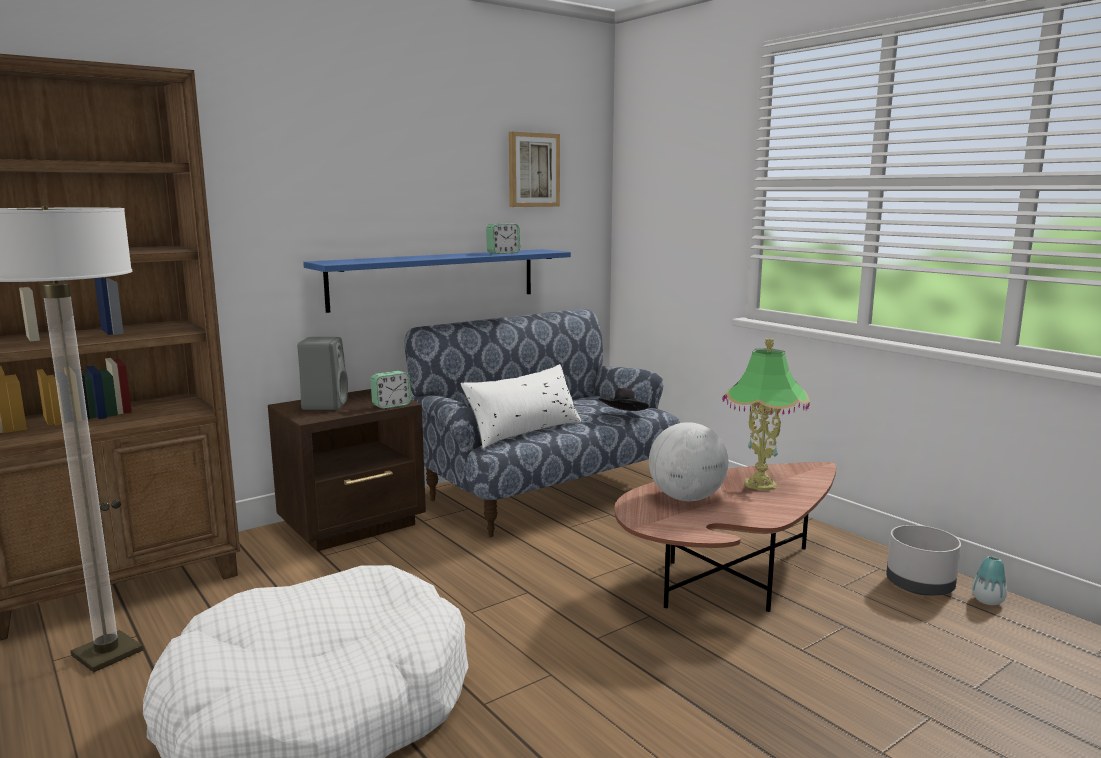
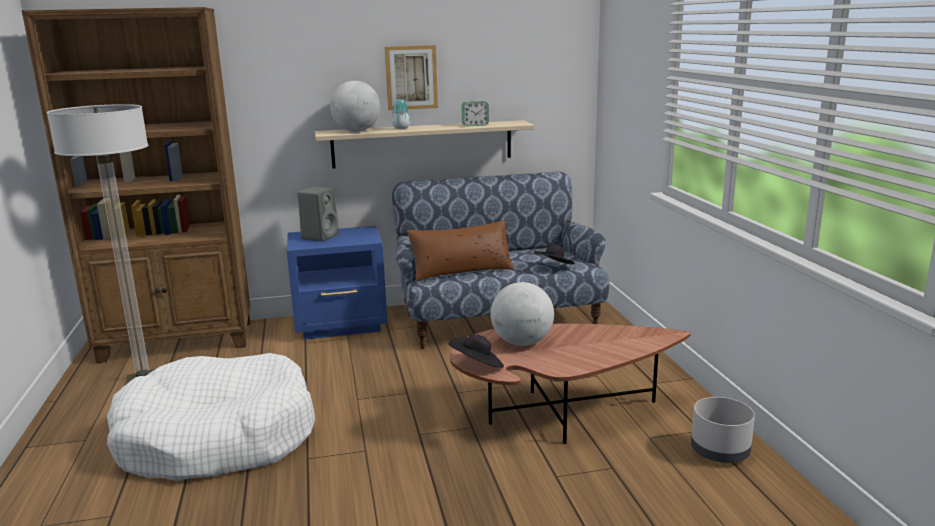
camera: 25 degrees right, 5 degrees up
brown nightstand [268,389,426,551] -> blue nightstand [287,226,388,340]
blue shelf [303,249,571,313] -> beige shelf [315,120,535,169]
alarm clock [371,371,411,409] -> none
white pillow [461,364,582,448] -> brown pillow [407,220,514,282]
picture [509,132,560,207] -> picture moved to [385,45,438,110]
table lamp [722,338,810,491] -> none
vase [972,556,1007,605] -> vase moved to [392,99,410,129]
none -> globe [330,81,380,132]
none -> black hat [448,334,504,368]

